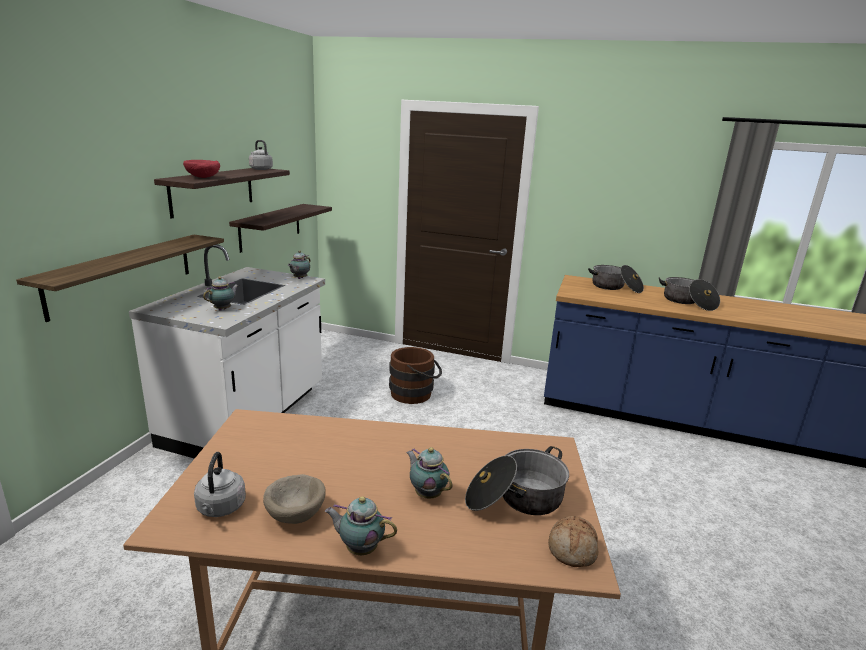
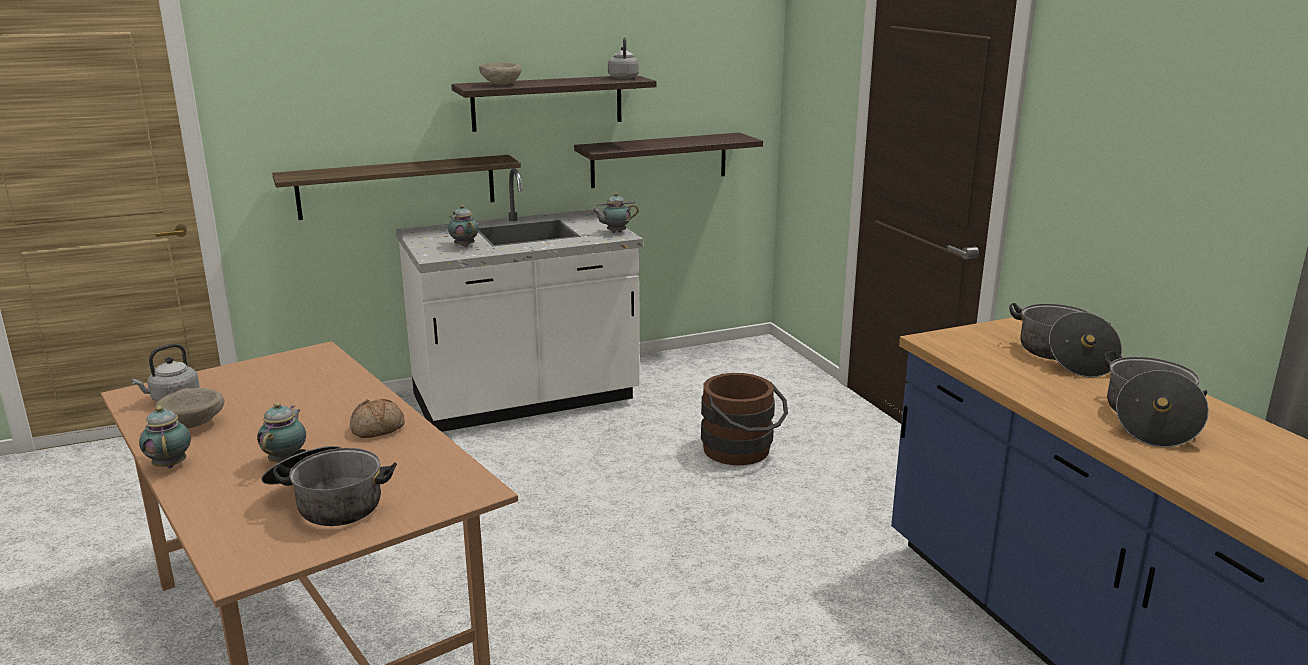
camera: 50 degrees right, 0 degrees up
red bowl [183,160,220,178] -> beige bowl [479,63,522,85]
teapot [203,276,239,310] -> teapot turned 120 degrees counterclockwise [448,205,479,247]
bread [548,516,598,567] -> bread moved to [350,398,405,438]

